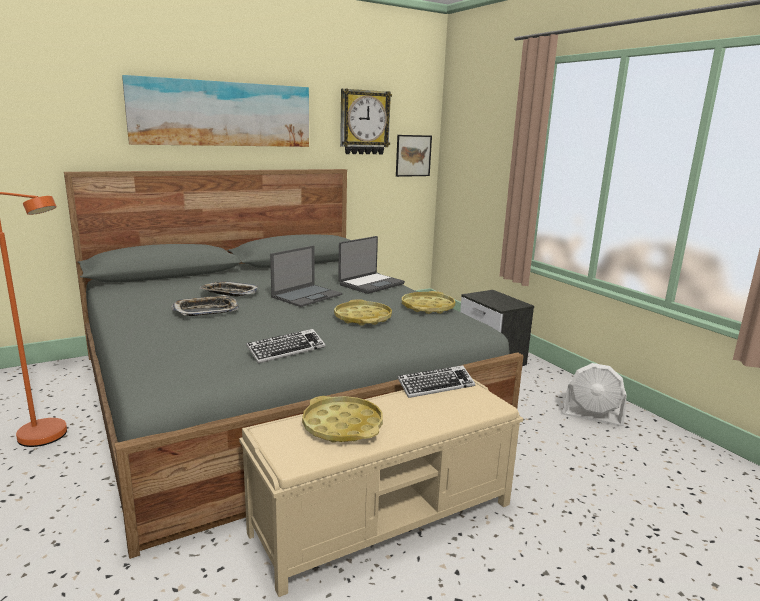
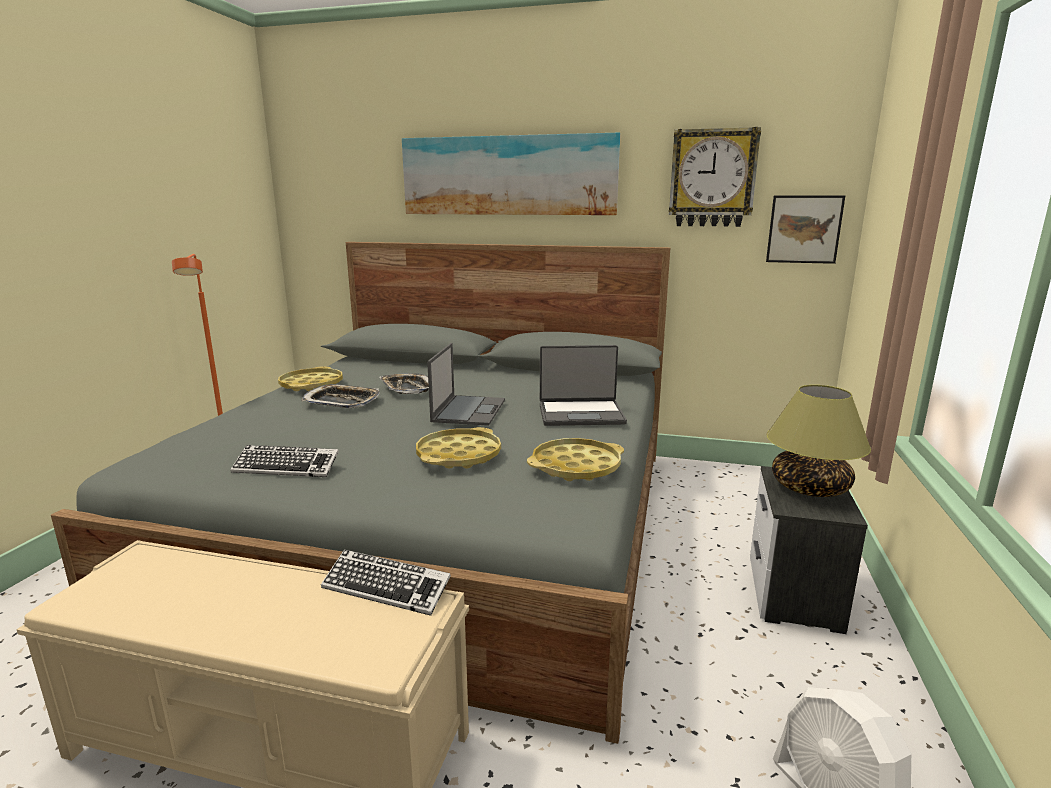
camera: 45 degrees right, 0 degrees up
laptop [270,245,342,307] -> laptop turned 75 degrees counterclockwise [427,343,505,426]
yellow tray [302,396,383,443] -> yellow tray moved to [278,367,343,391]
none -> table lamp [767,385,871,497]

